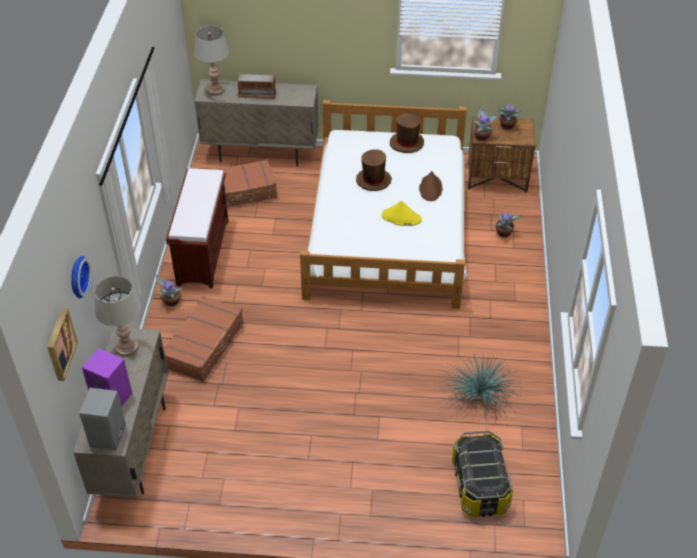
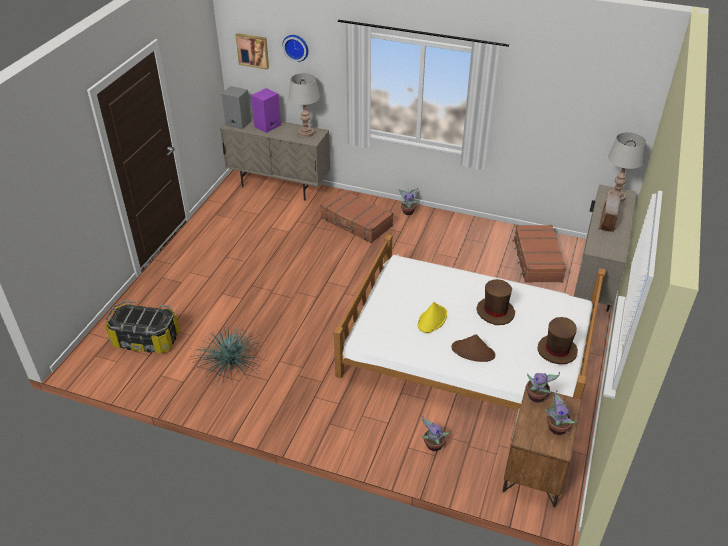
camera: 105 degrees right, 5 degrees down
brown bench [166,168,229,288] -> none

